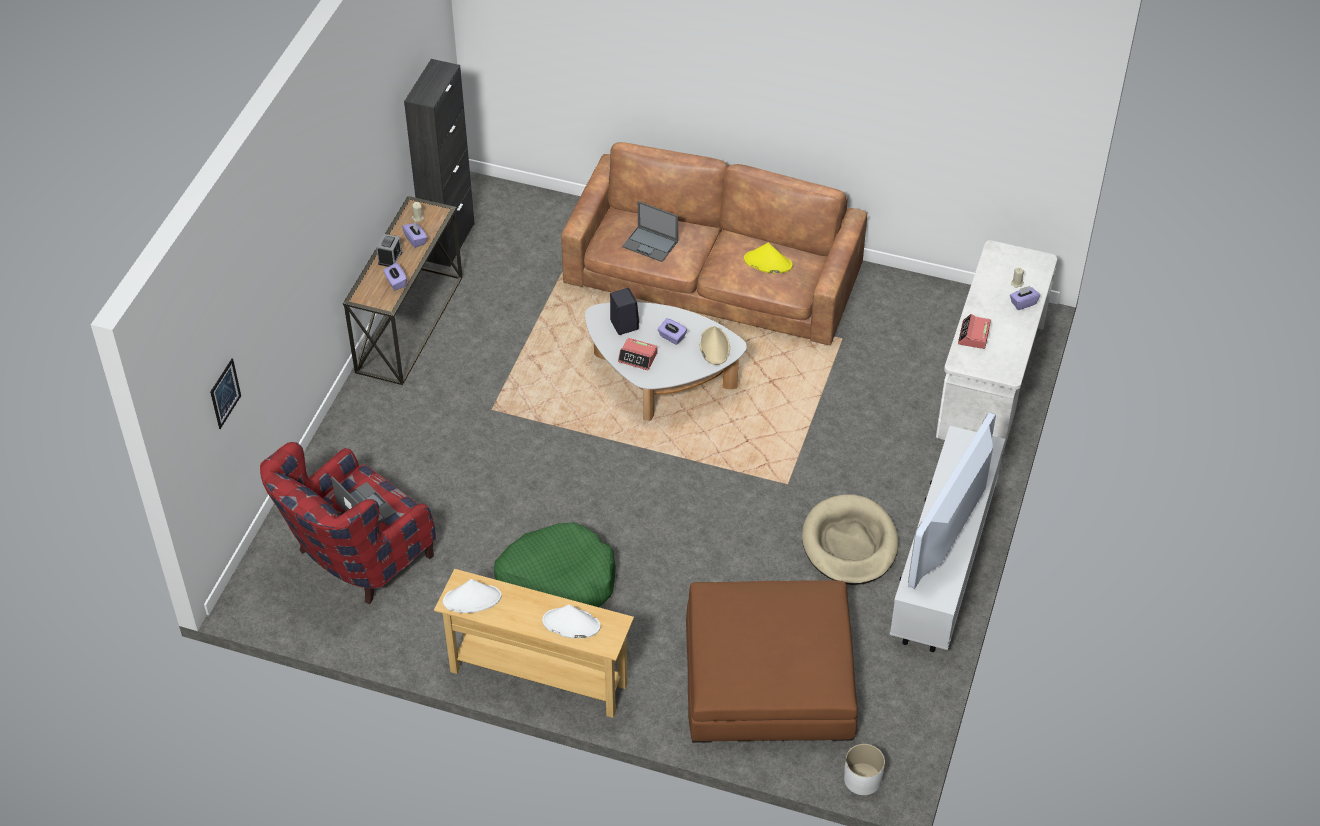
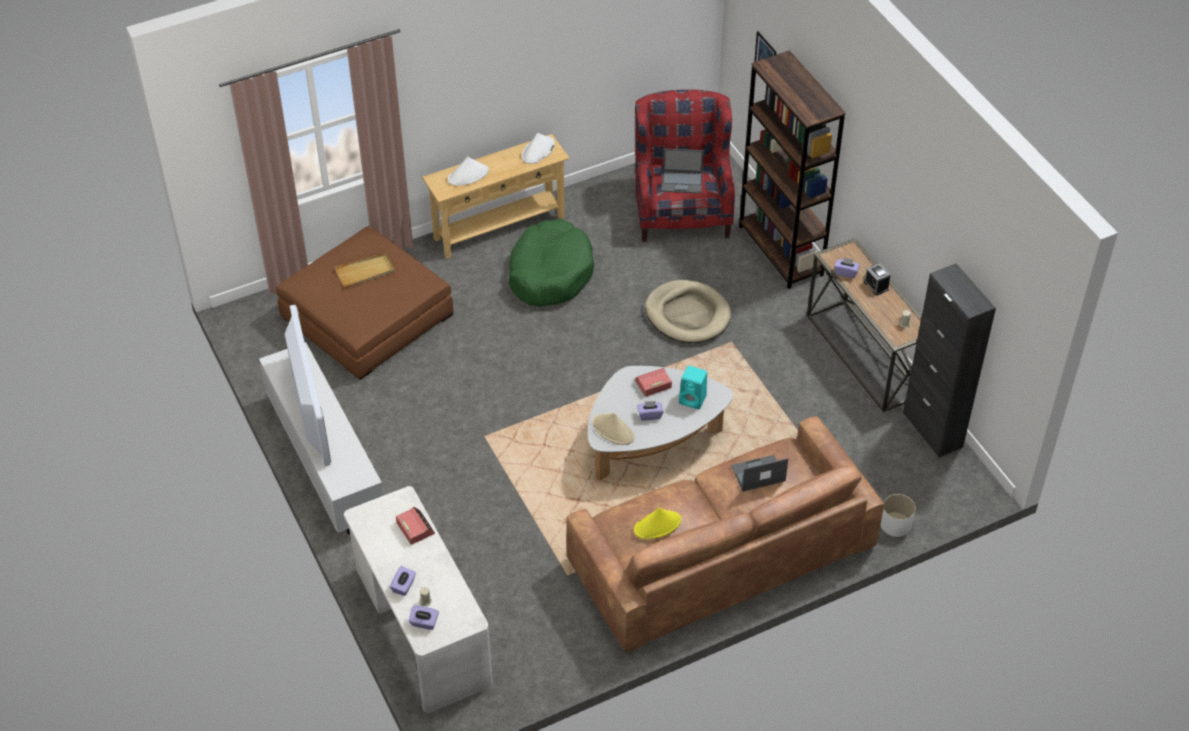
camera: 135 degrees right, 0 degrees up
purple tissue box [402,221,428,248] -> purple tissue box moved to [408,606,439,630]
black speaker [610,288,639,335] -> turquoise speaker [679,366,707,409]
beige dog bed [802,494,898,585] -> beige dog bed moved to [645,280,731,343]
white planter [844,744,885,795] -> white planter moved to [881,494,916,537]
none -> beige tray [335,252,395,287]
none -> brown bookcase [739,50,846,289]

